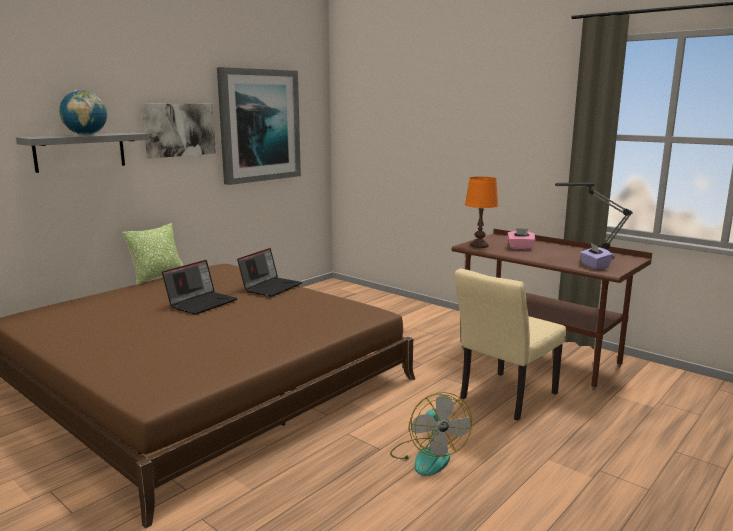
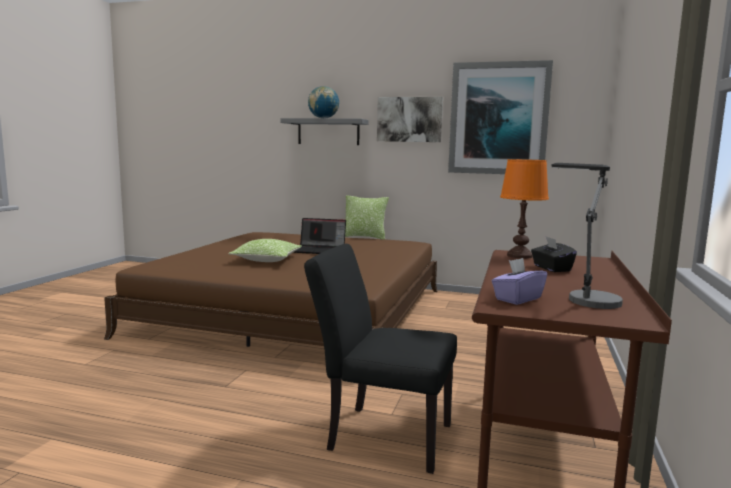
camera: 65 degrees right, 5 degrees down
laptop [237,248,303,297] -> none
fan [390,392,472,476] -> none
beige chair [454,269,566,421] -> black chair [304,244,457,474]
pink tissue box [508,228,536,249] -> black tissue box [531,236,577,272]
none -> pillow [228,239,302,262]

